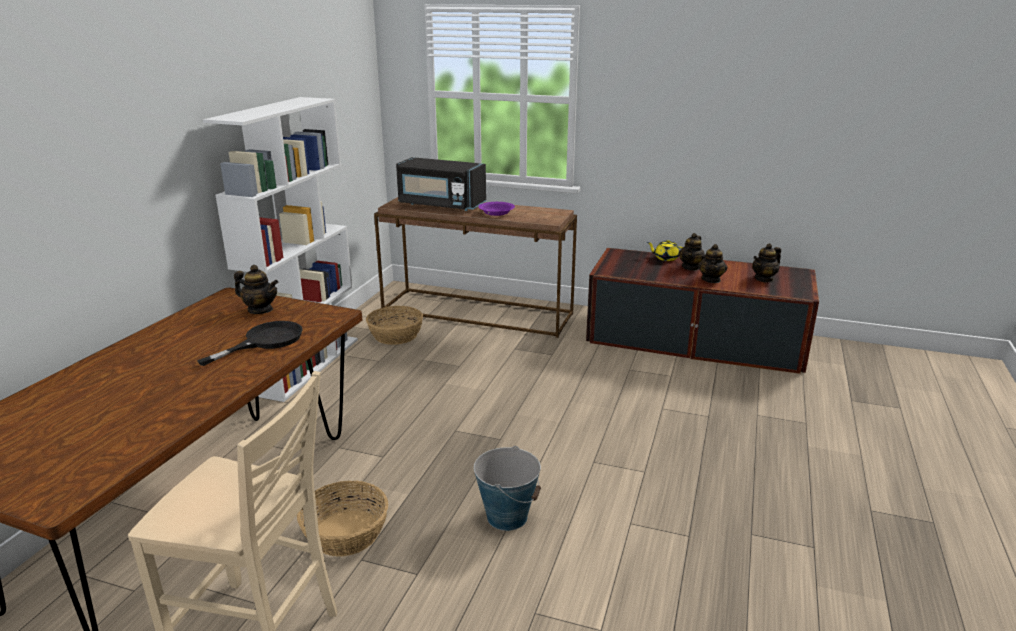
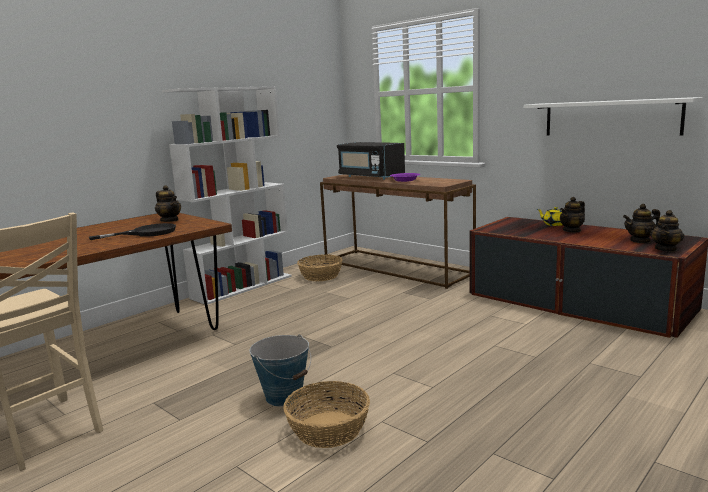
camera: 25 degrees right, 10 degrees down
basket [297,481,388,557] -> basket moved to [283,381,370,448]
teapot [698,244,728,283] -> teapot moved to [650,210,685,252]
none -> white shelf [523,97,703,136]

